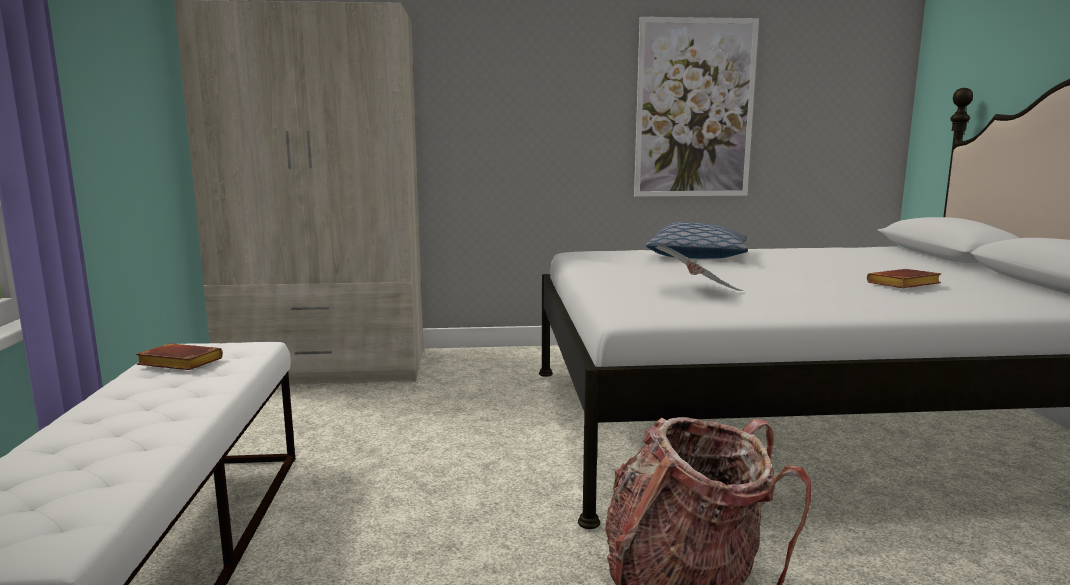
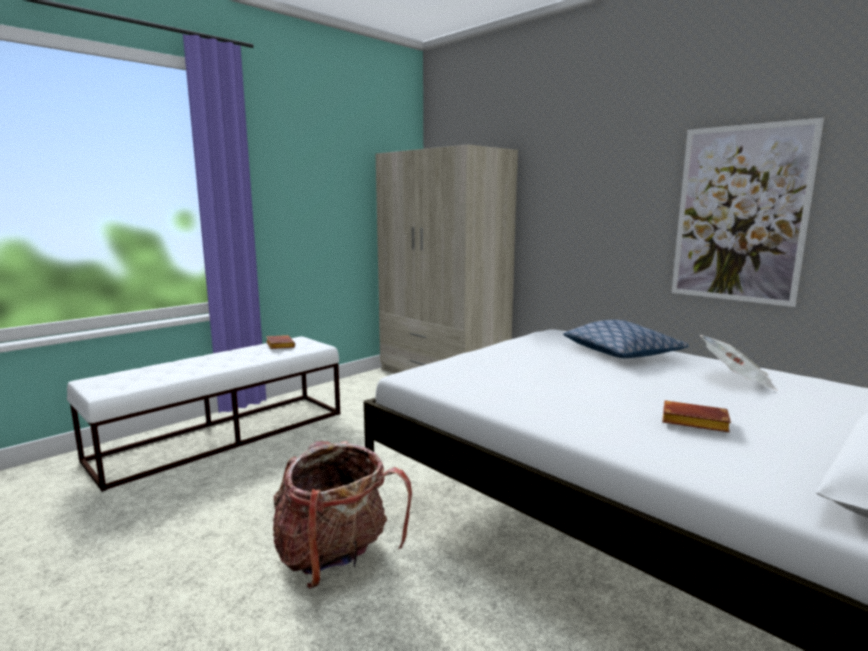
camera: 50 degrees right, 0 degrees up
newspaper [655,244,743,291] -> newspaper moved to [700,335,777,390]

